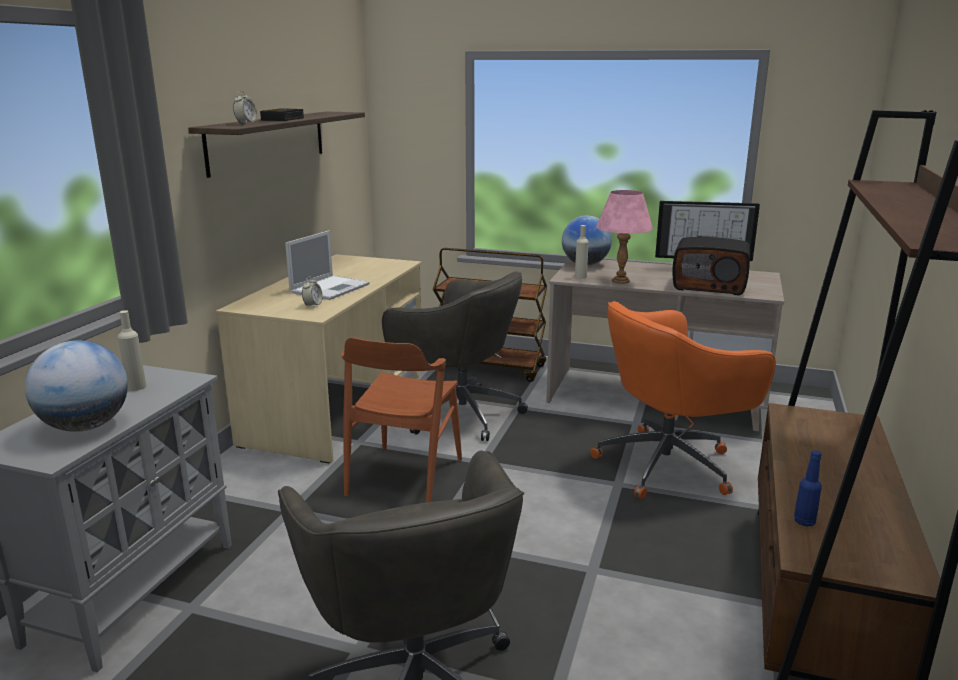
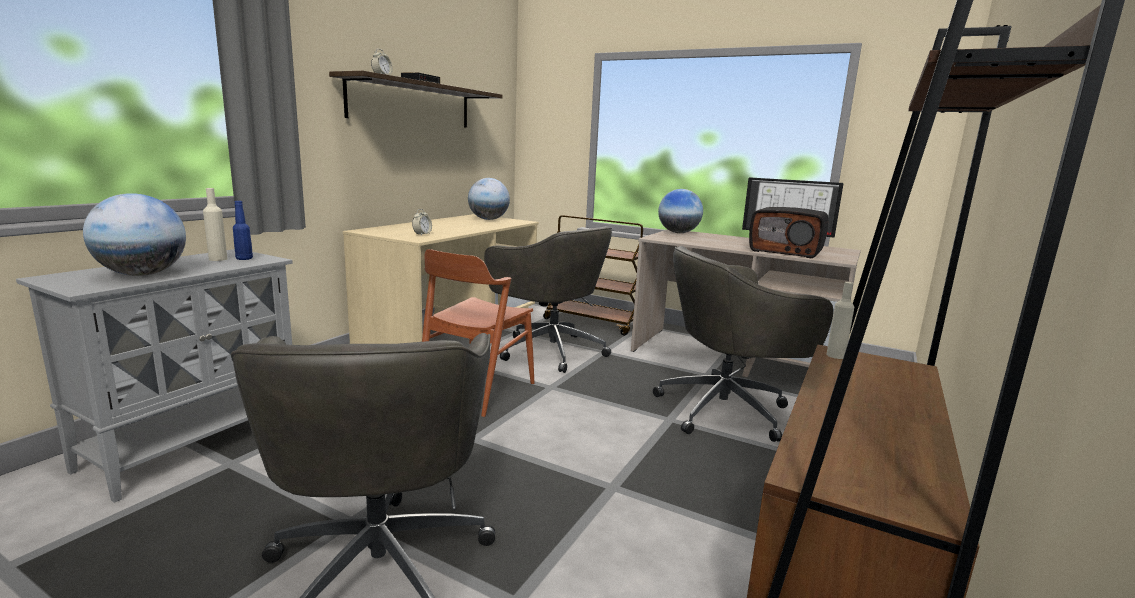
camera: 10 degrees right, 5 degrees down
laptop [285,231,370,300] -> none
beige bottle [575,225,589,279] -> beige bottle moved to [826,282,854,359]
orange office chair [590,301,776,499] -> grey office chair [653,246,833,442]
pink table lamp [596,190,653,284] -> none
blue bottle [794,450,822,526] -> blue bottle moved to [233,201,253,260]
none -> globe [468,178,510,220]

